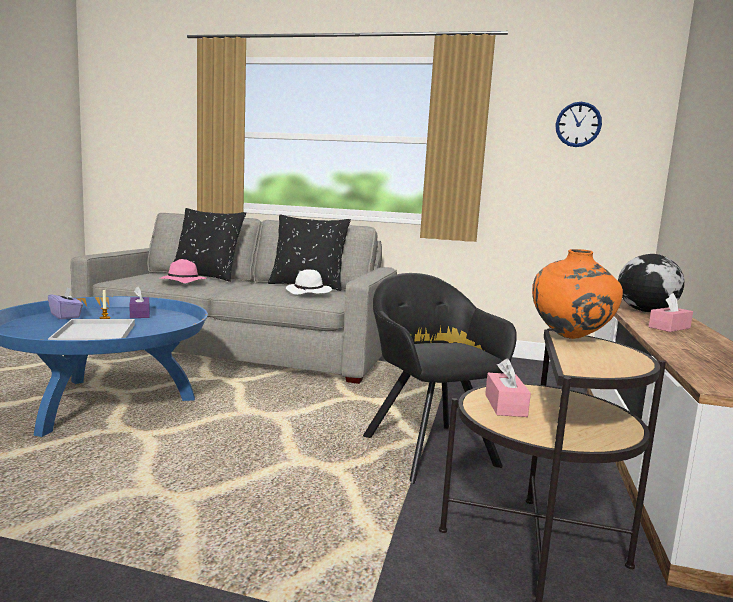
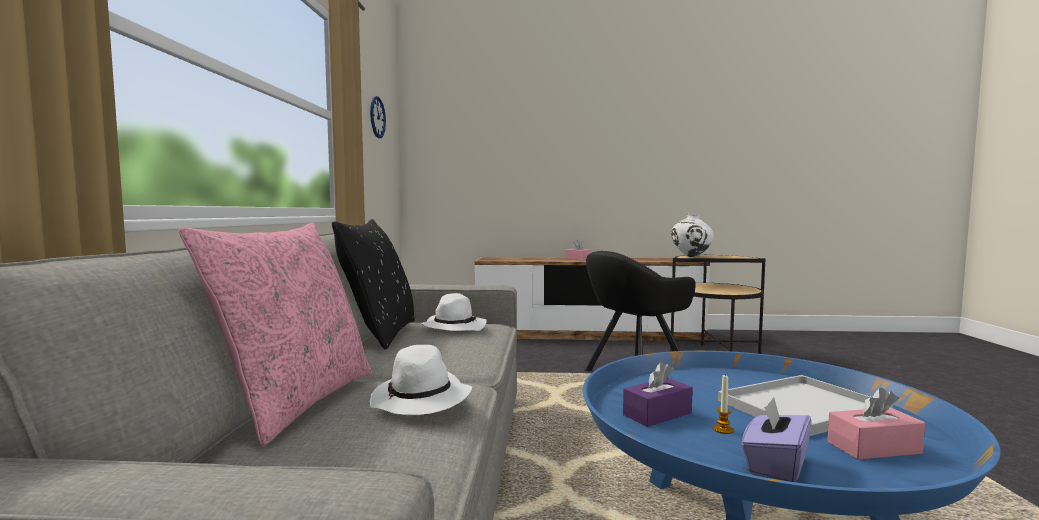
camera: 100 degrees left, 5 degrees down
pink hat [159,259,207,283] -> white hat [370,345,472,415]
black pillow [174,208,246,282] -> pink pillow [179,222,372,446]
pink tissue box [485,358,531,417] -> pink tissue box moved to [827,387,925,460]
orange vase [532,249,623,339] -> white vase [671,214,714,257]
globe [618,254,684,312] -> none

